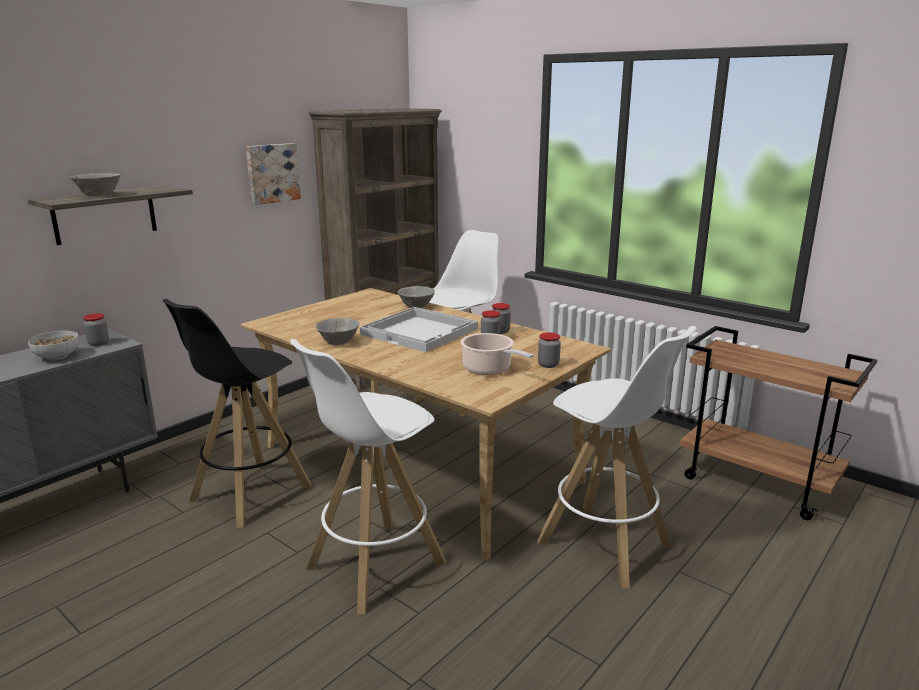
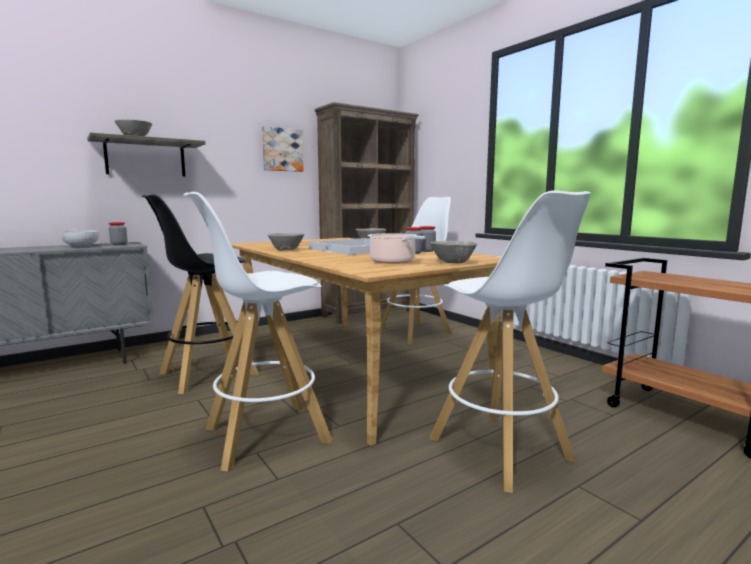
camera: 15 degrees right, 10 degrees down
jar [538,332,561,368] -> grey bowl [430,241,477,263]

